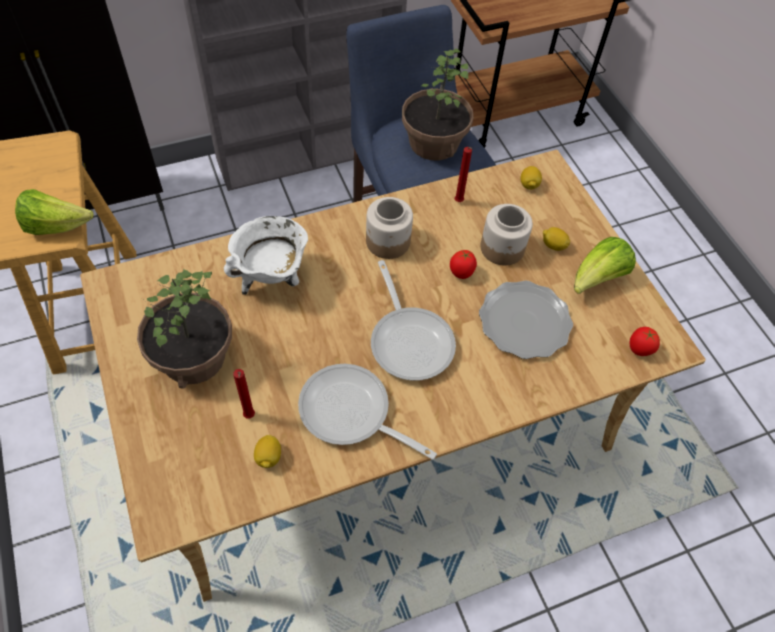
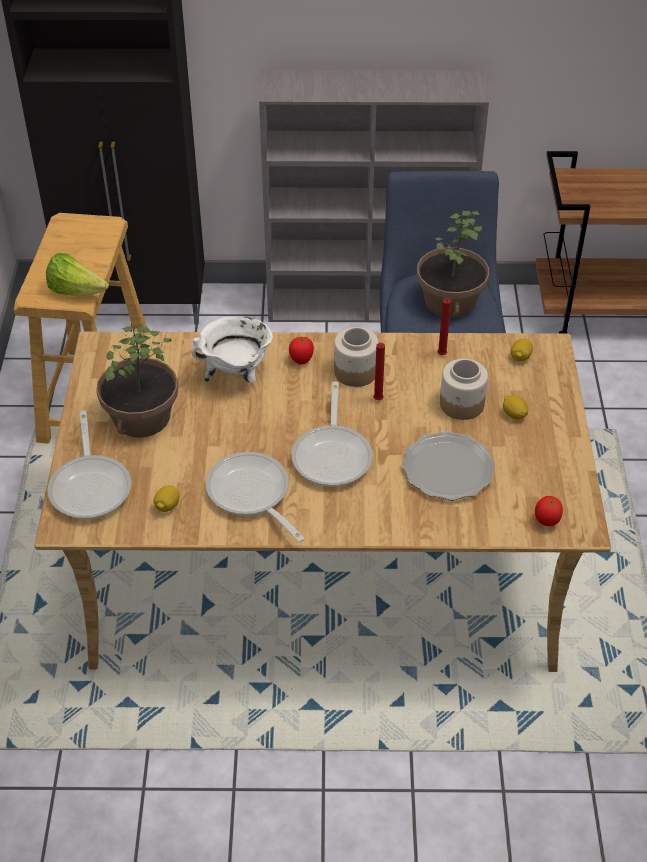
camera: 25 degrees right, 10 degrees down
red candle [233,369,255,419] -> red candle moved to [373,343,385,400]
tomato [450,250,477,279] -> tomato moved to [289,337,314,365]
lettuce [574,237,636,294] -> none
none -> frying pan [48,411,131,519]

